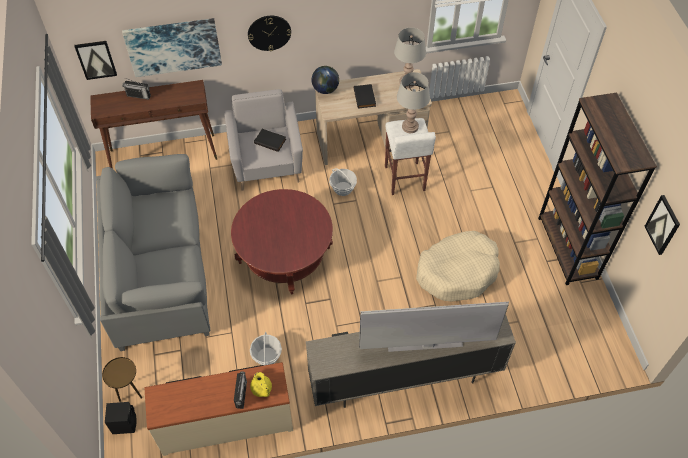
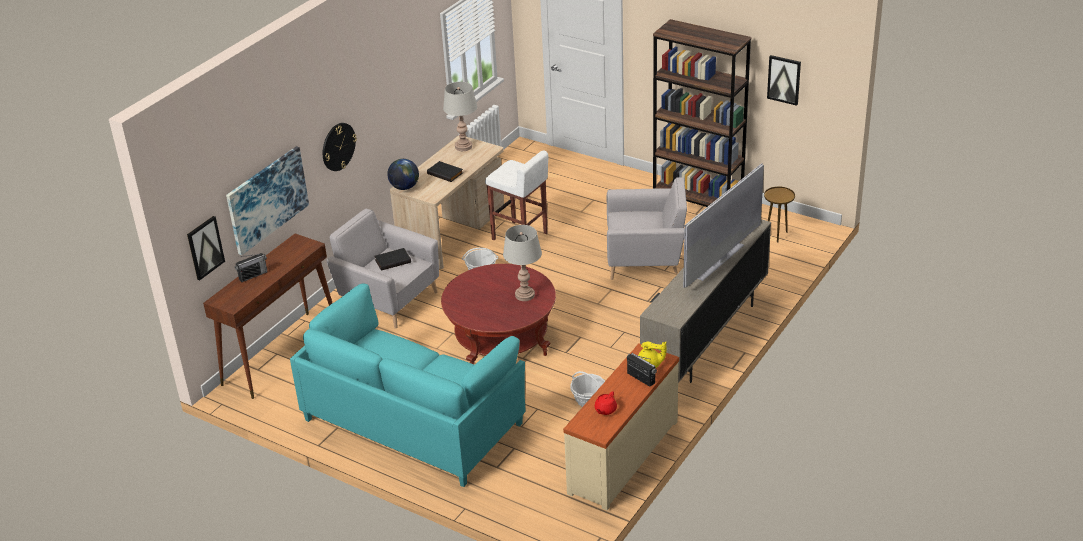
camera: 45 degrees left, 20 degrees down
grey sofa [96,154,210,351] -> turquoise sofa [290,284,526,487]
brown side table [102,357,142,402] -> brown side table moved to [764,187,795,242]
black speaker [105,402,137,434] -> none
grey table lamp [397,72,430,133] -> grey table lamp moved to [503,225,542,301]
beige dog bed [416,231,500,302] -> grey armchair [607,177,687,280]
none -> red teapot [594,391,617,415]

